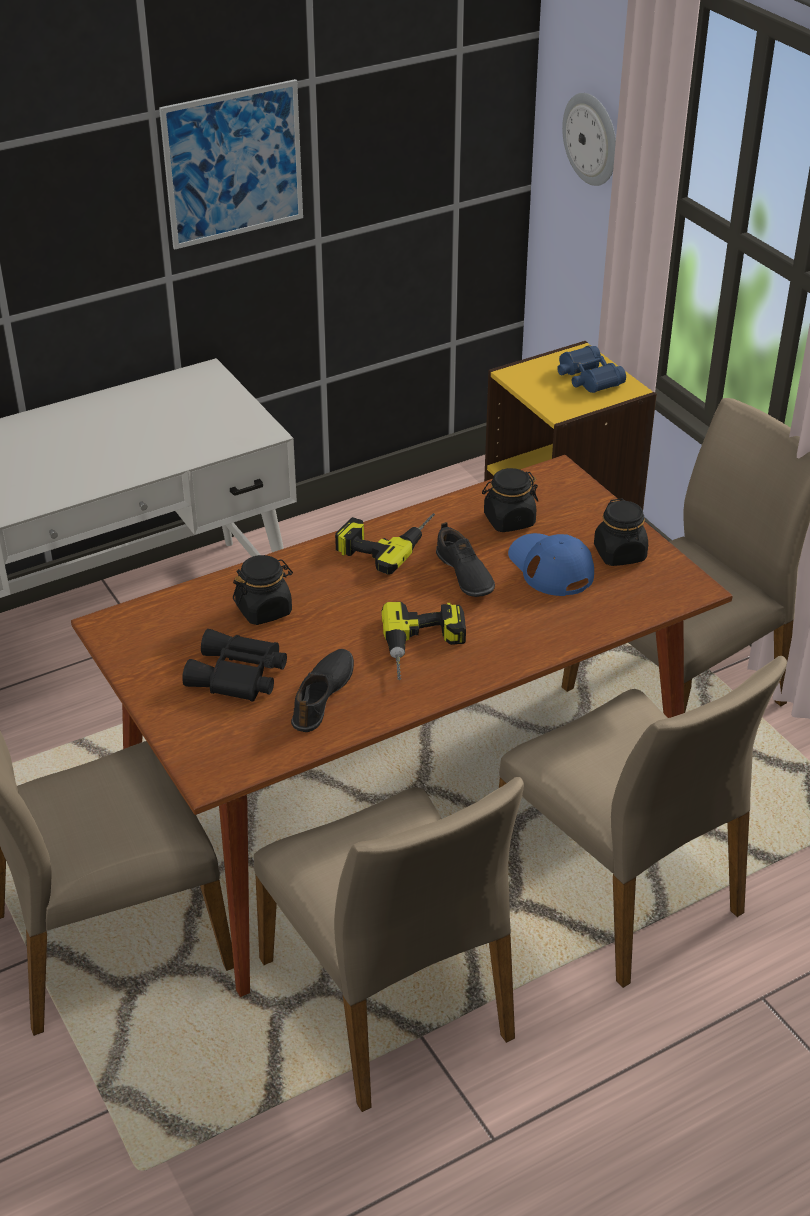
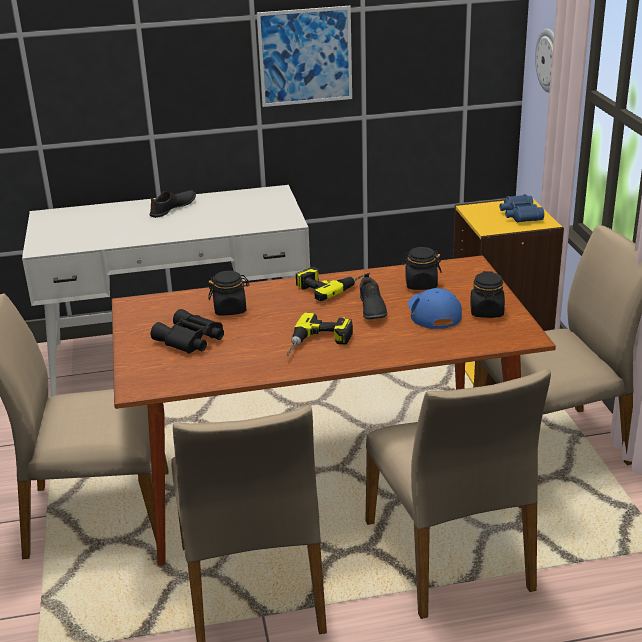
camera: 20 degrees right, 10 degrees down
black shoe [291,649,354,732] -> black shoe moved to [150,190,196,218]

